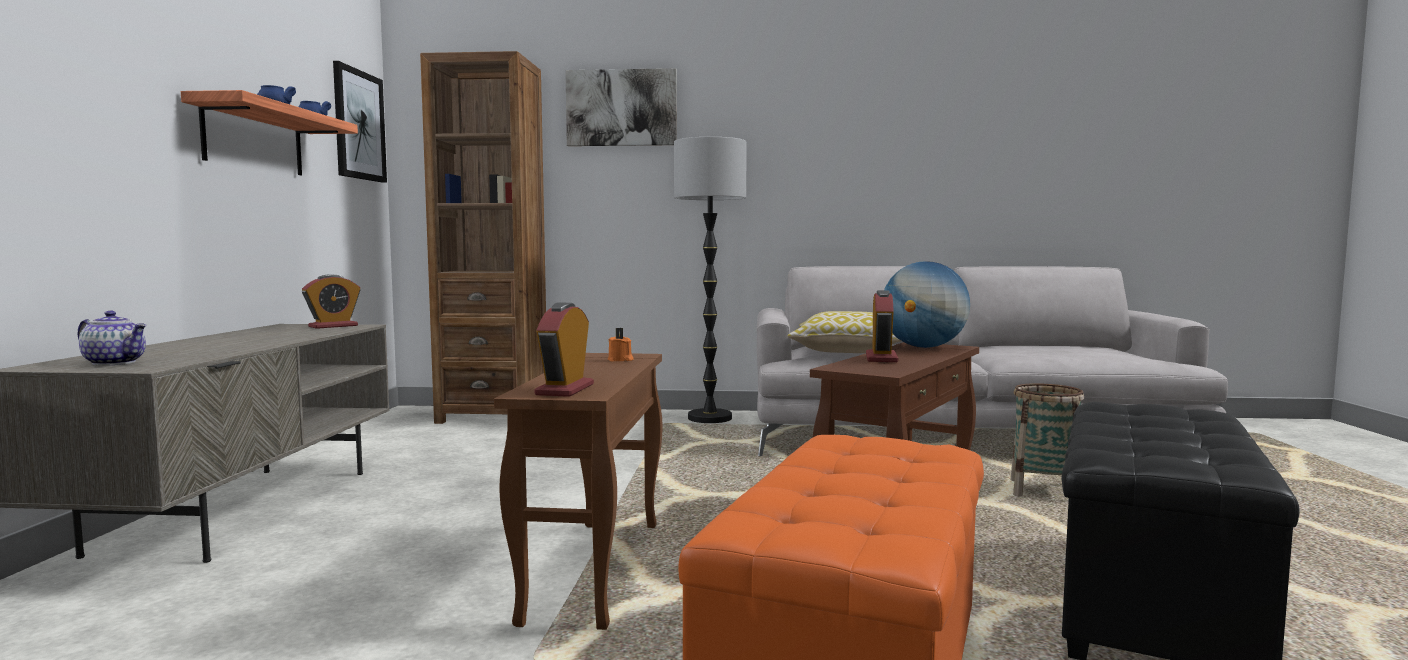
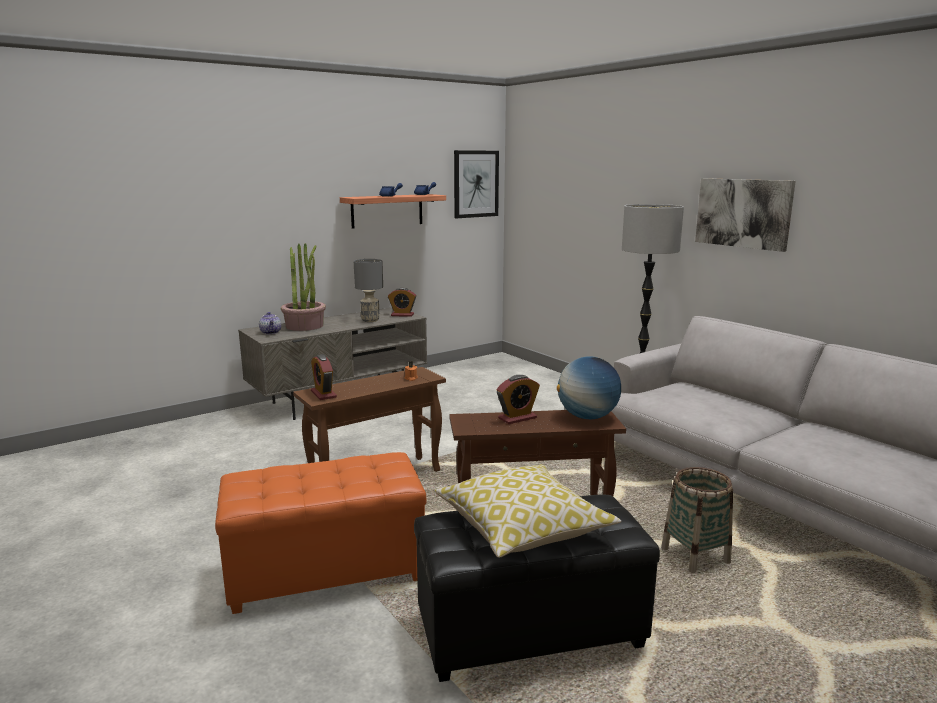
camera: 50 degrees right, 10 degrees up
brown bookcase [420,51,546,424] -> none
alarm clock [534,303,594,397] -> alarm clock turned 90 degrees counterclockwise [311,354,337,400]
picture [565,68,677,146] -> picture moved to [695,178,796,252]
pillow [787,311,901,353] -> pillow moved to [435,464,621,558]
none -> potted plant [281,243,326,331]
none -> grey table lamp [354,259,383,322]

